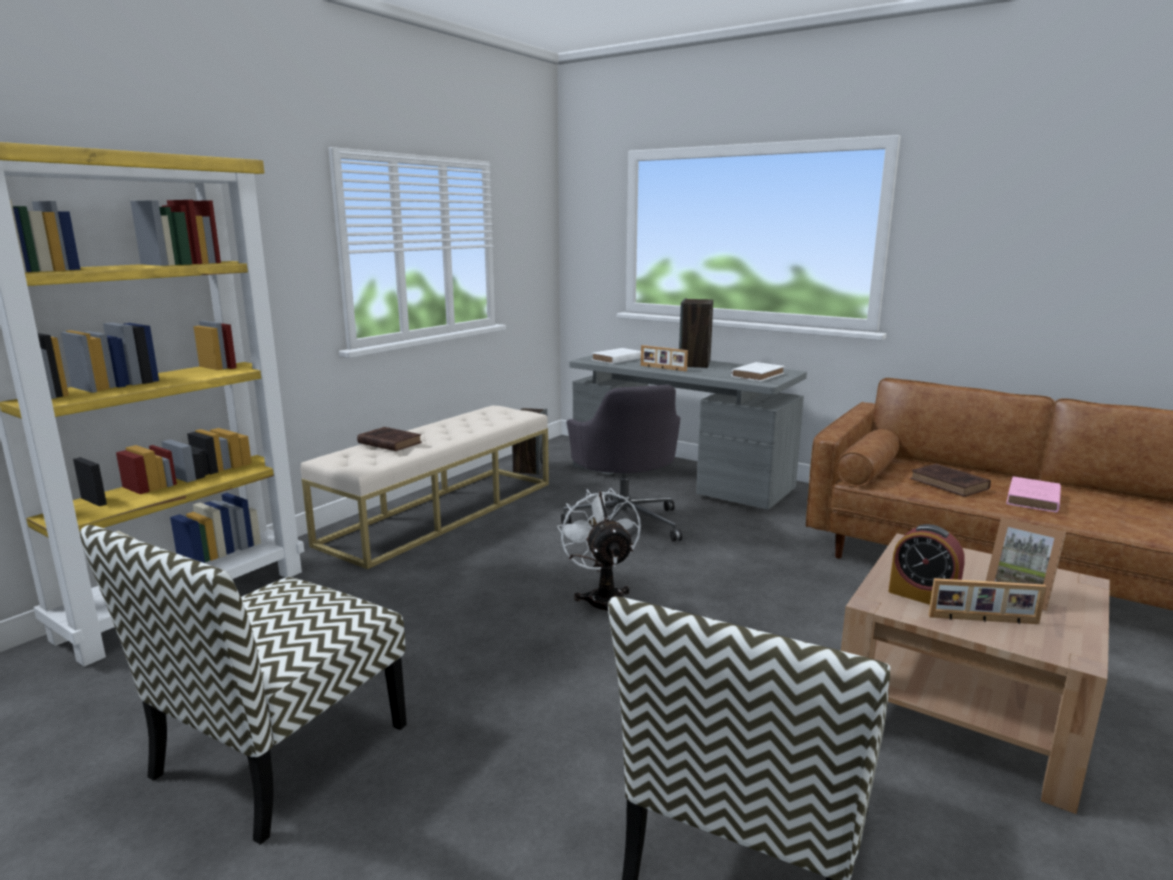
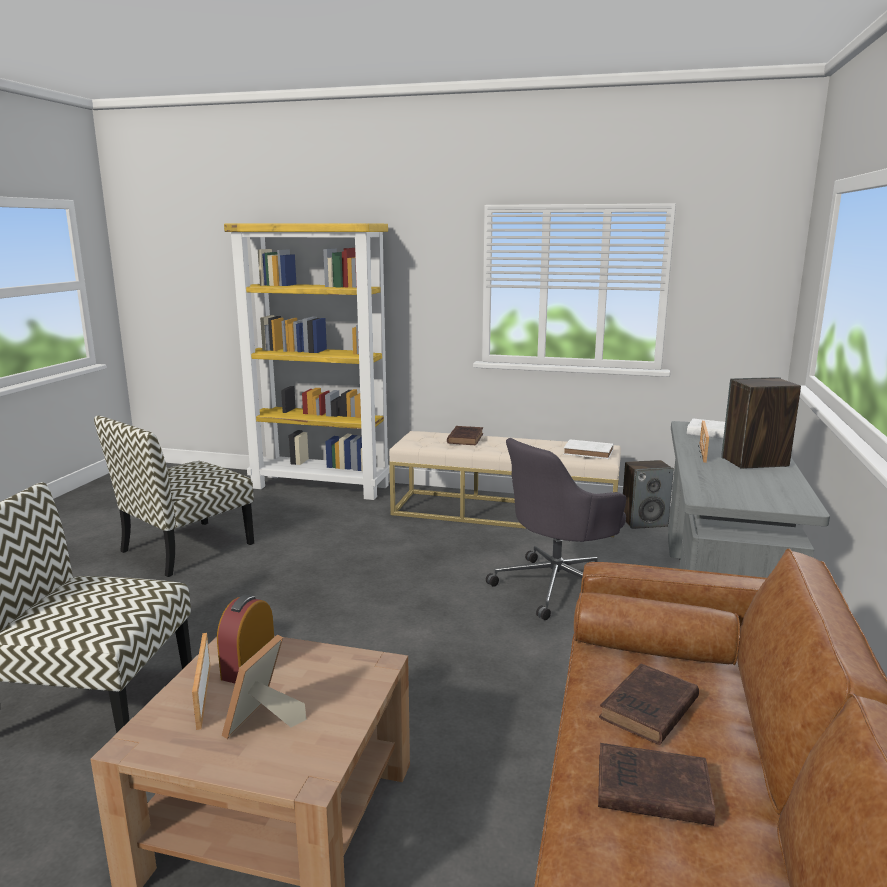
camera: 70 degrees right, 0 degrees up
chair [80,525,407,845] -> chair turned 60 degrees counterclockwise [94,416,254,577]
white fan [557,488,641,612] -> none
white book [731,362,785,381] -> white book moved to [564,439,613,459]
pink book [1006,476,1061,513] -> brown book [598,743,715,826]

